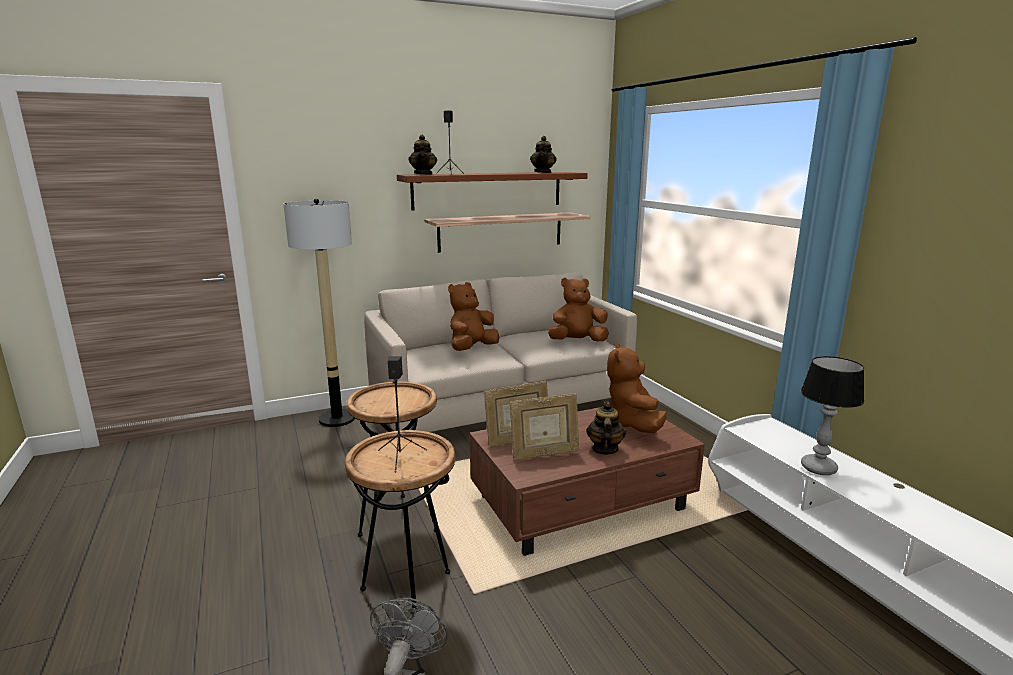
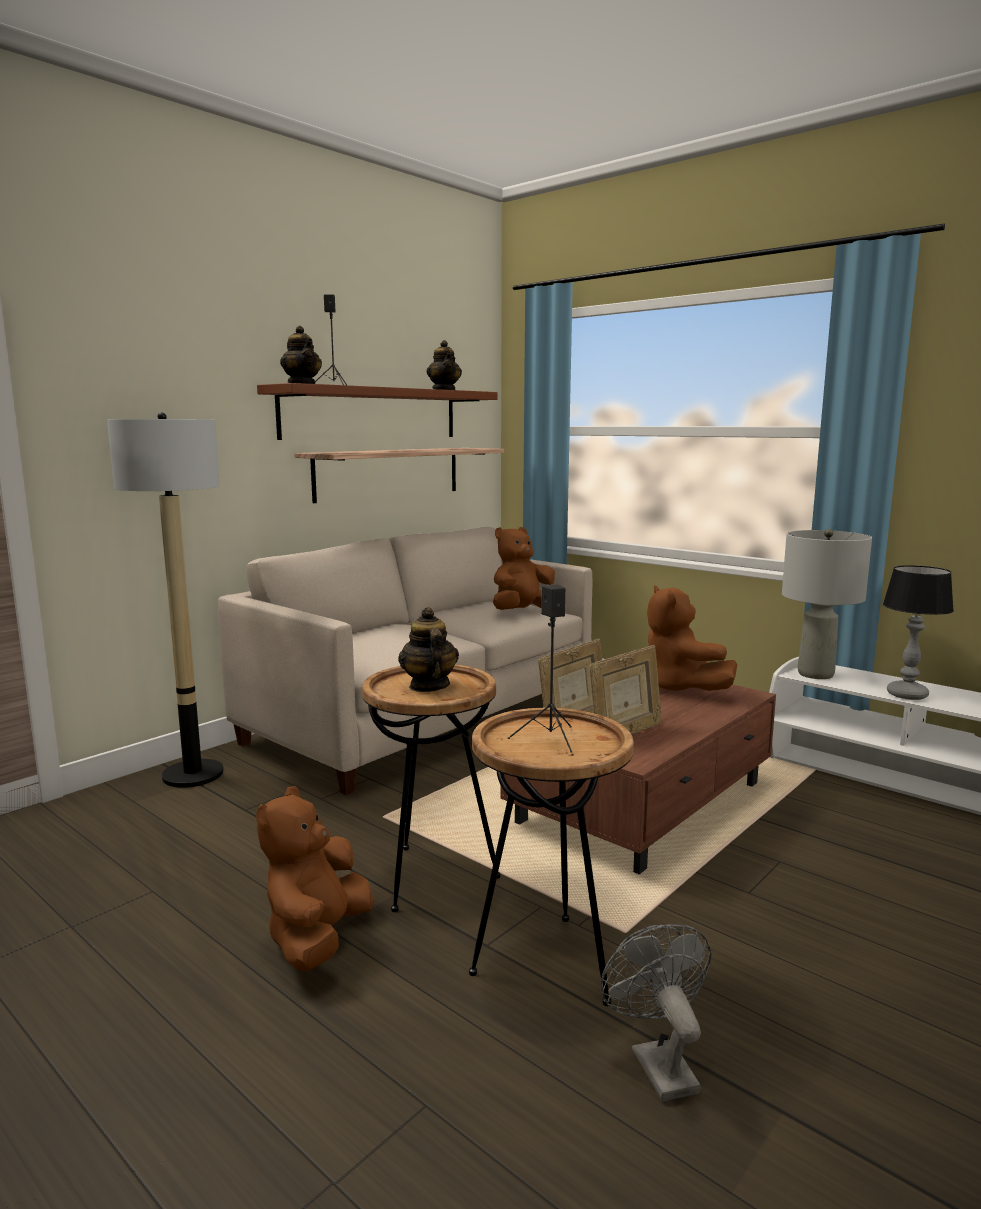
camera: 25 degrees left, 5 degrees down
brown plush toy [448,282,499,351] -> brown plush toy moved to [256,786,374,971]
teapot [587,401,626,455] -> teapot moved to [398,607,459,692]
none -> grey table lamp [782,529,872,679]

